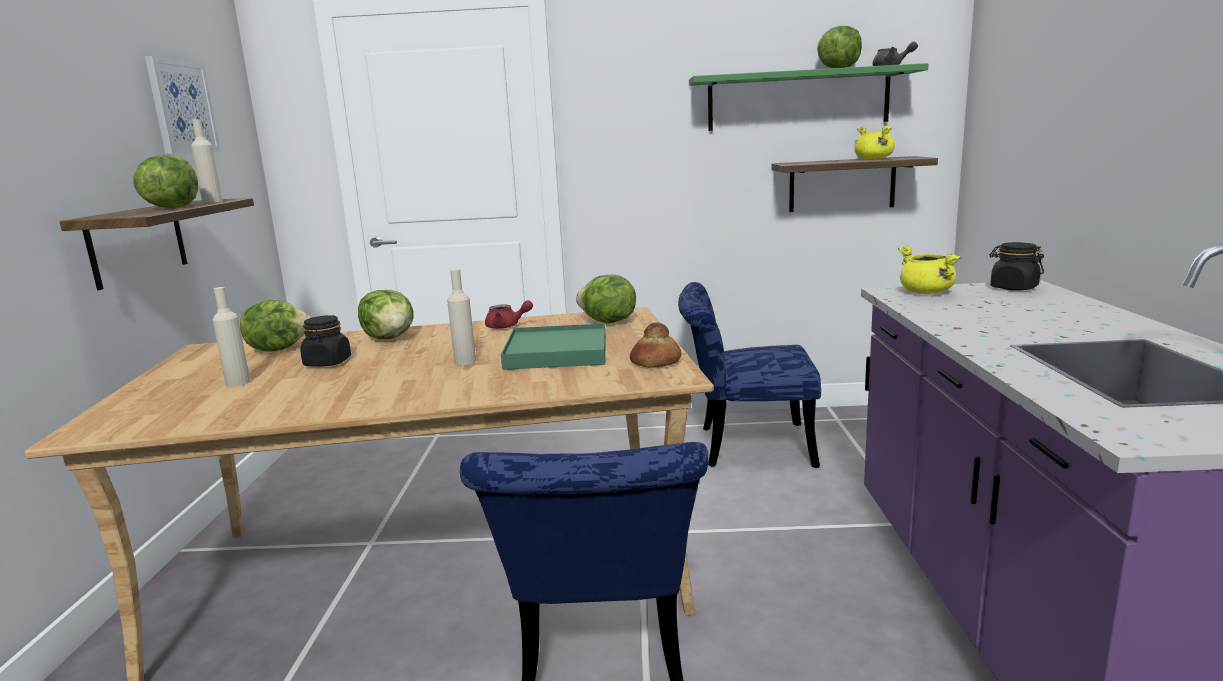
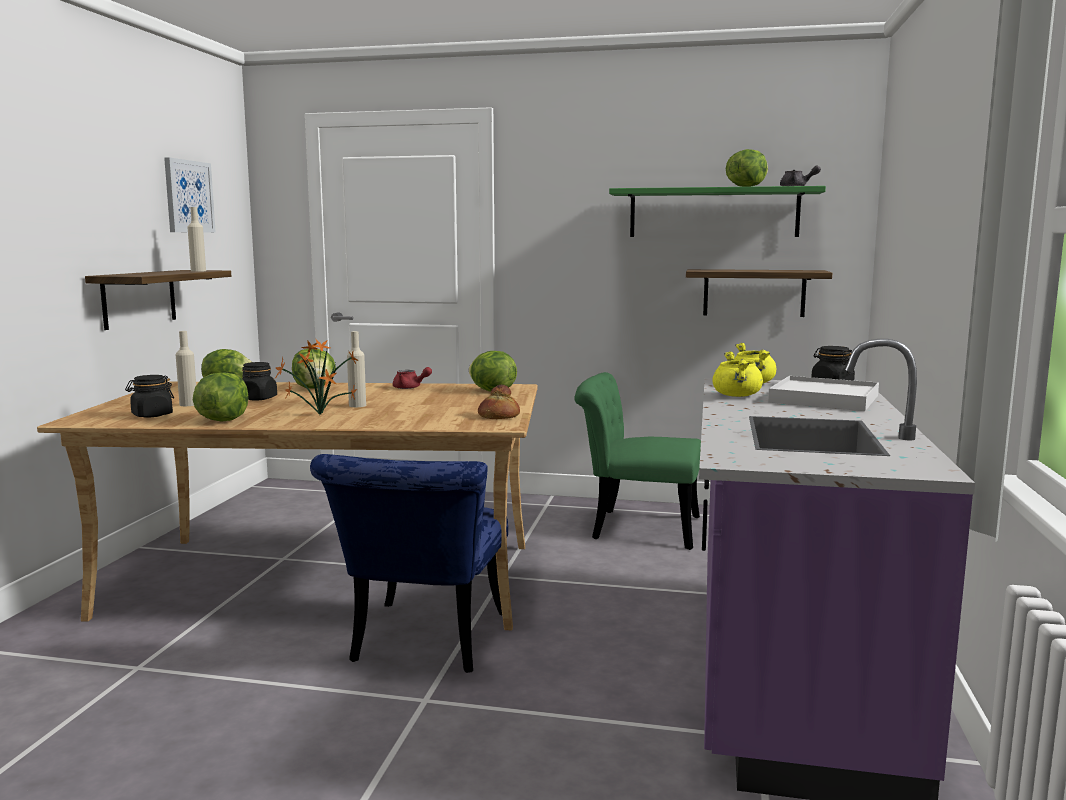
camera: 10 degrees right, 5 degrees down
lettuce [133,155,198,208] -> lettuce moved to [193,372,248,422]
green tray [501,323,606,370] -> none
blue chair [678,282,821,468] -> green chair [574,372,701,550]
yellow cooking pot [854,126,895,160] -> yellow cooking pot moved to [712,351,763,397]
none -> black jar [125,375,174,418]
none -> potted plant [274,339,358,415]
none -> white tray [768,376,879,411]

